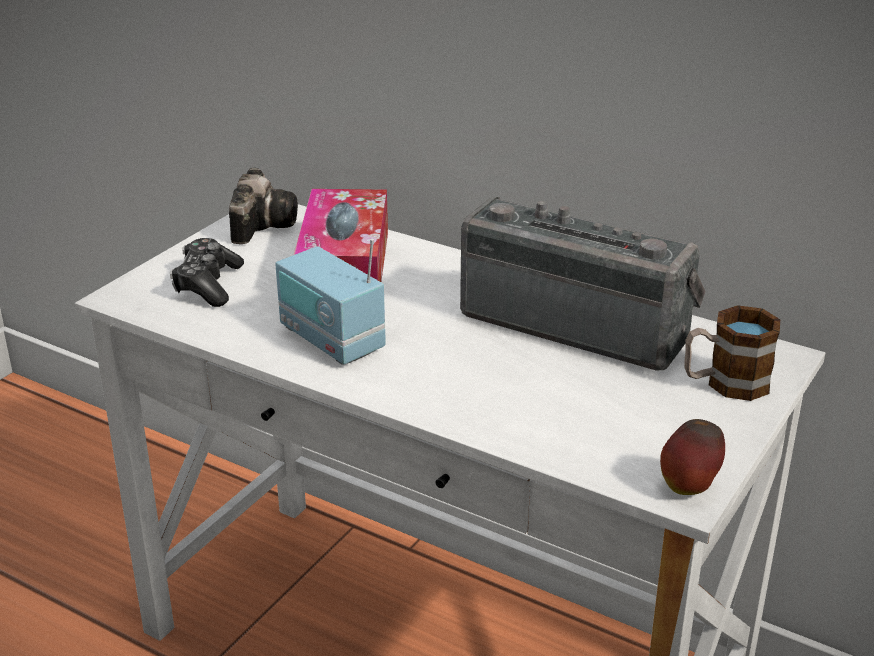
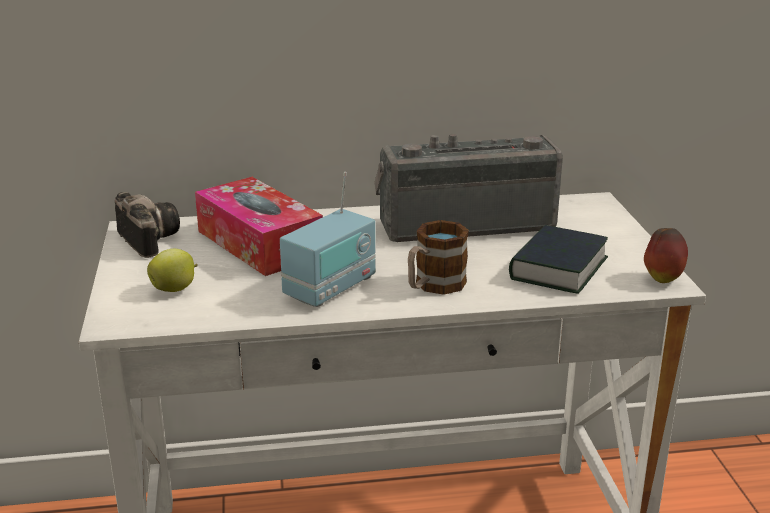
camera: 40 degrees left, 5 degrees down
game controller [170,238,244,307] -> apple [147,249,198,292]
radio [275,239,386,365] -> radio turned 60 degrees counterclockwise [280,172,375,307]
mug [684,305,780,401] -> mug moved to [408,220,469,295]
none -> book [509,225,608,294]

